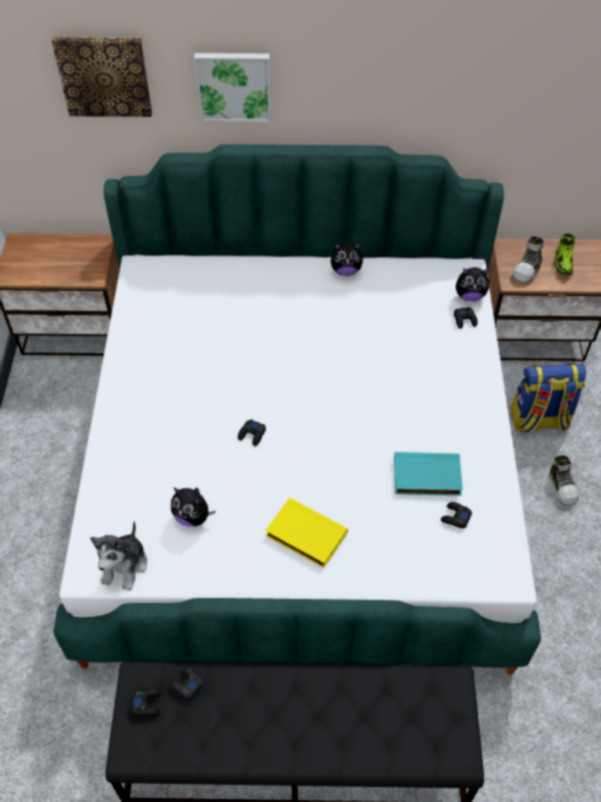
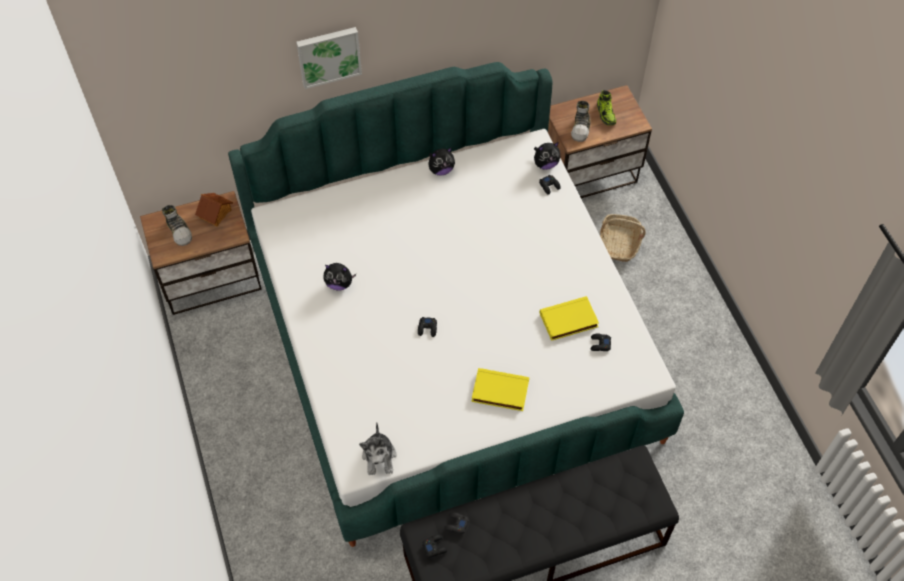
camera: 20 degrees left, 5 degrees up
picture [52,37,152,117] -> none
plush toy [171,487,216,527] -> plush toy moved to [324,263,356,290]
turquoise book [394,452,463,496] -> yellow book [540,296,599,341]
backpack [511,363,586,434] -> basket [600,214,646,262]
shoe [549,455,579,506] -> shoe moved to [162,205,192,246]
none -> toy house [195,193,233,227]

